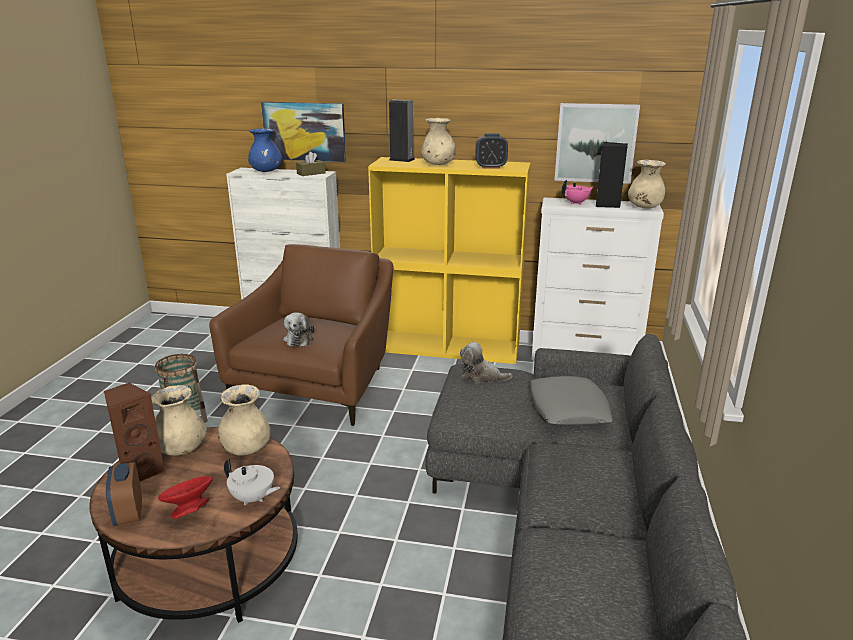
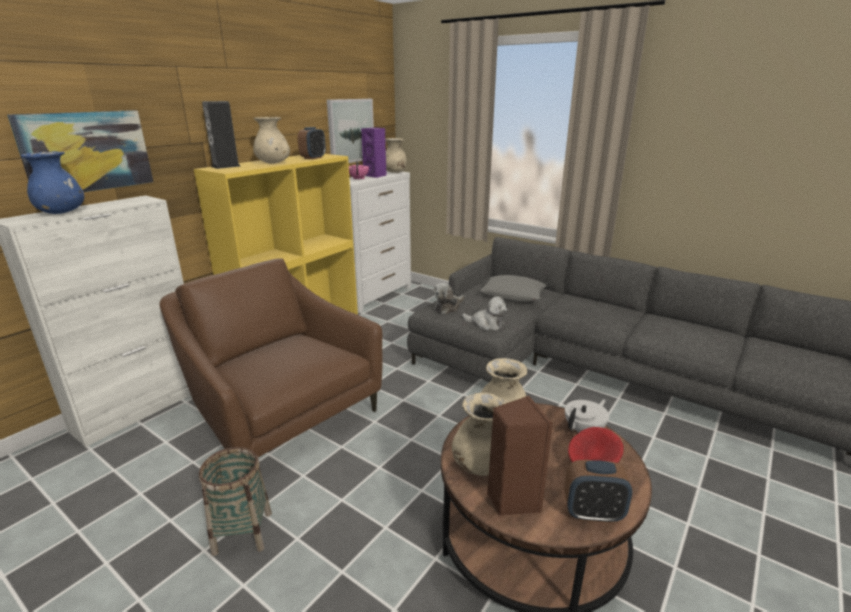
camera: 65 degrees left, 0 degrees up
plush toy [283,312,315,347] -> plush toy moved to [462,296,507,330]
brown tissue box [296,152,326,176] -> none
black speaker [596,142,628,208] -> purple speaker [361,128,387,178]

